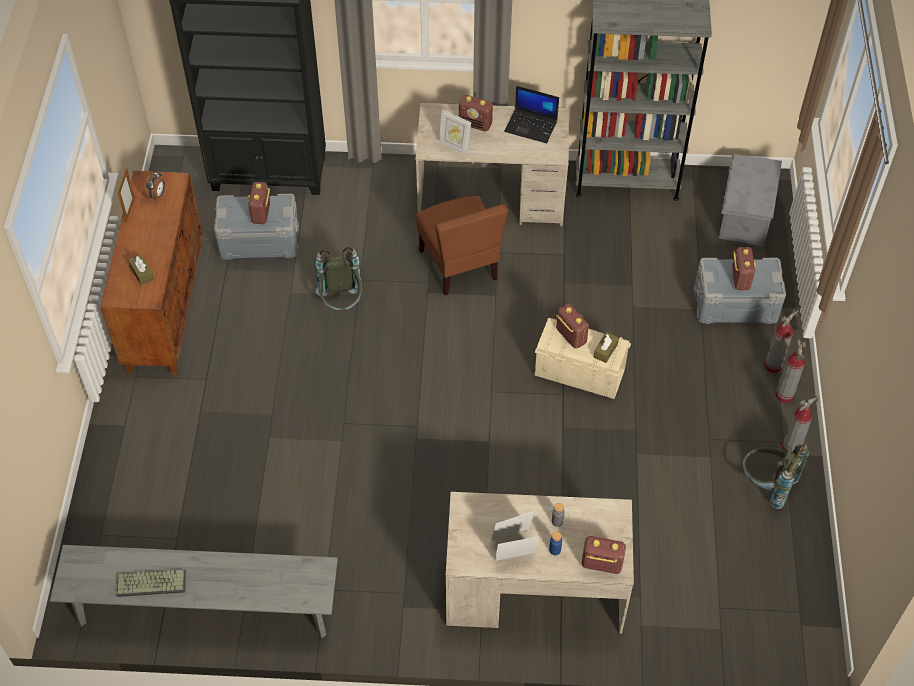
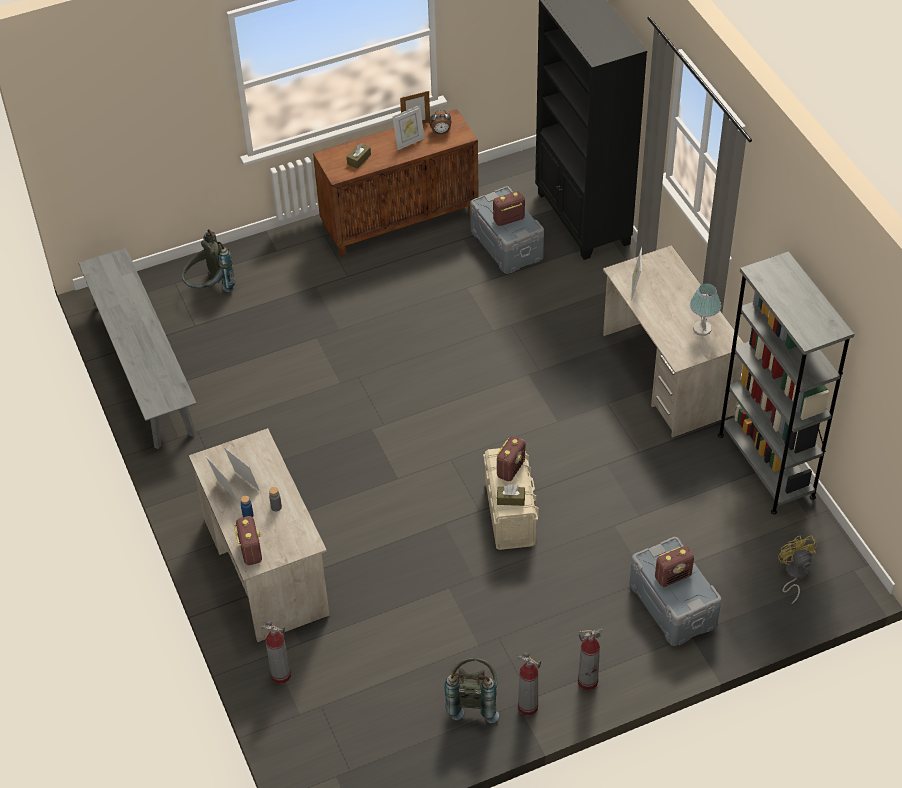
camera: 65 degrees right, 5 degrees down
keyboard [116,570,186,597] -> none
grey backpack [314,247,362,311] -> grey backpack moved to [182,229,235,292]
brown chair [416,196,508,295] -> none
radio [459,95,493,131] -> none
laptop [504,86,559,143] -> table lamp [690,283,721,336]
grey storage box [719,154,782,247] -> yellow fan [778,535,817,604]
fire extinguisher [764,310,799,373] -> fire extinguisher moved to [261,621,291,684]
none -> picture frame [392,105,425,150]

